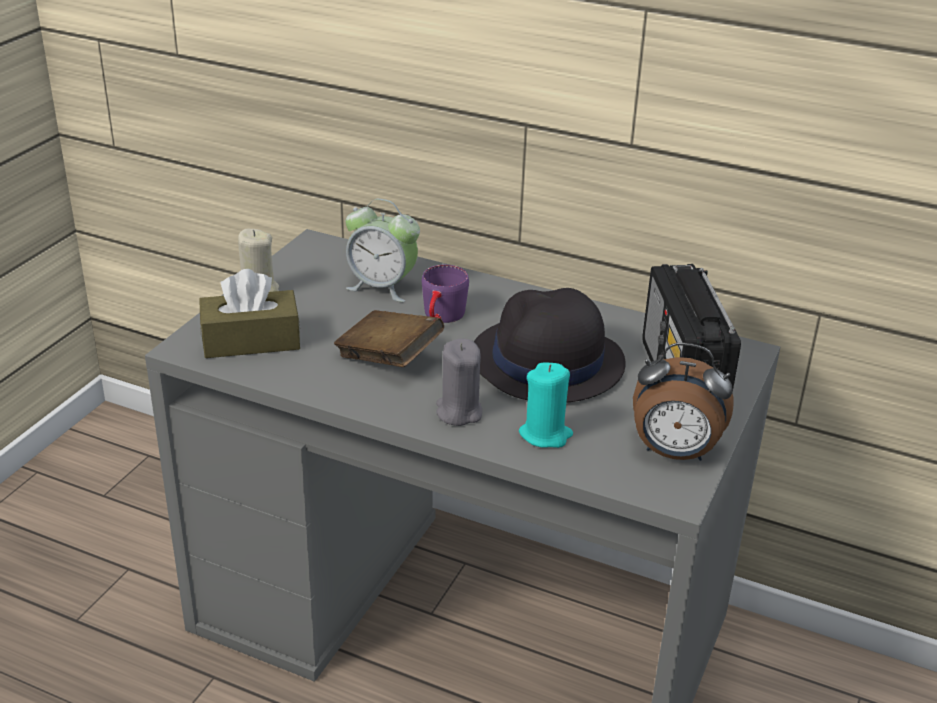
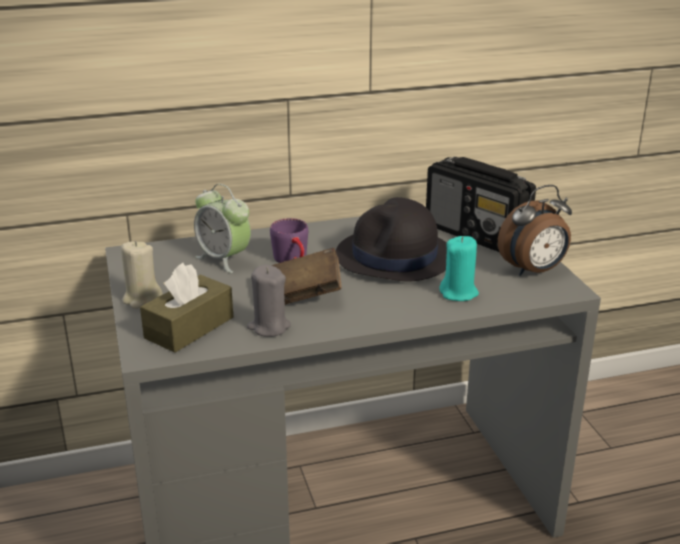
camera: 40 degrees left, 5 degrees down
alarm clock [346,199,420,302] -> alarm clock turned 60 degrees clockwise [194,184,251,273]
grey candle [436,339,482,426] -> grey candle moved to [247,265,291,337]

